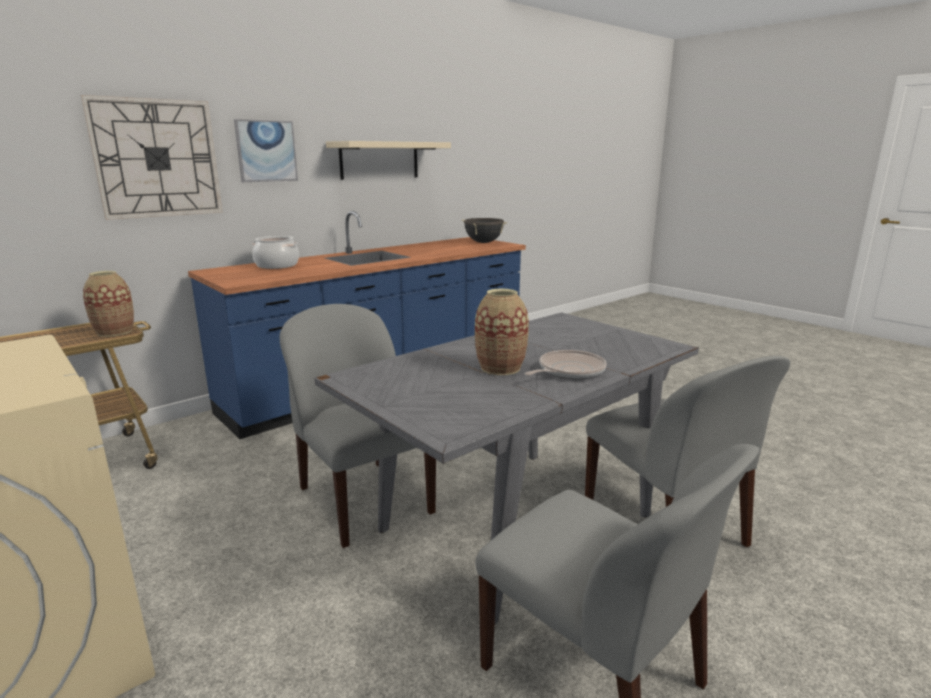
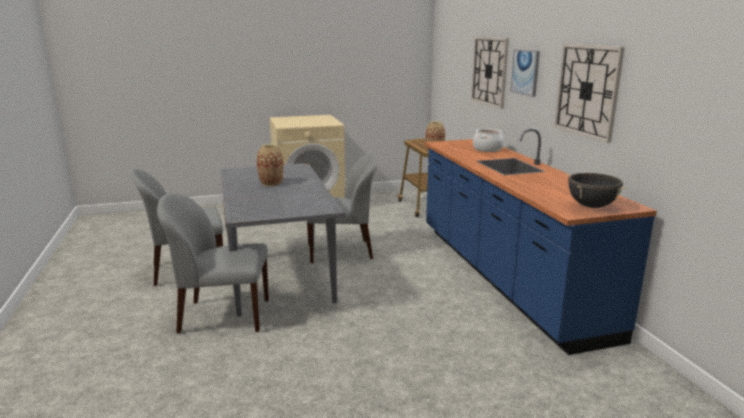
camera: 115 degrees right, 0 degrees up
beige shelf [326,141,451,180] -> wall clock [554,44,625,143]
frying pan [525,350,607,379] -> none

